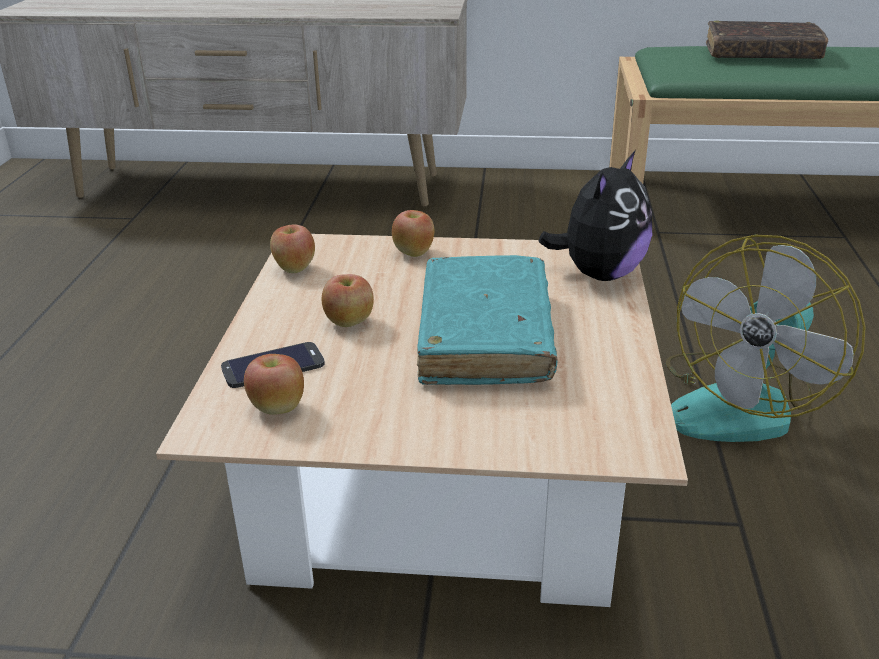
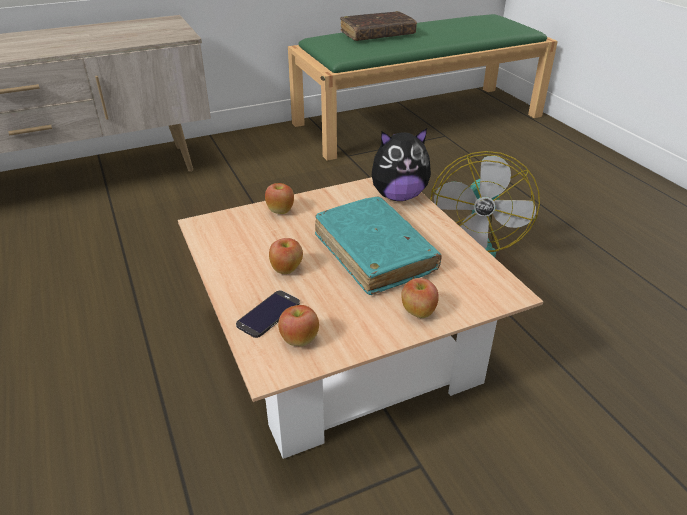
camera: 30 degrees left, 5 degrees up
apple [270,224,315,273] -> apple moved to [401,278,439,318]
plush toy [538,151,652,281] -> plush toy turned 75 degrees clockwise [372,128,431,201]

